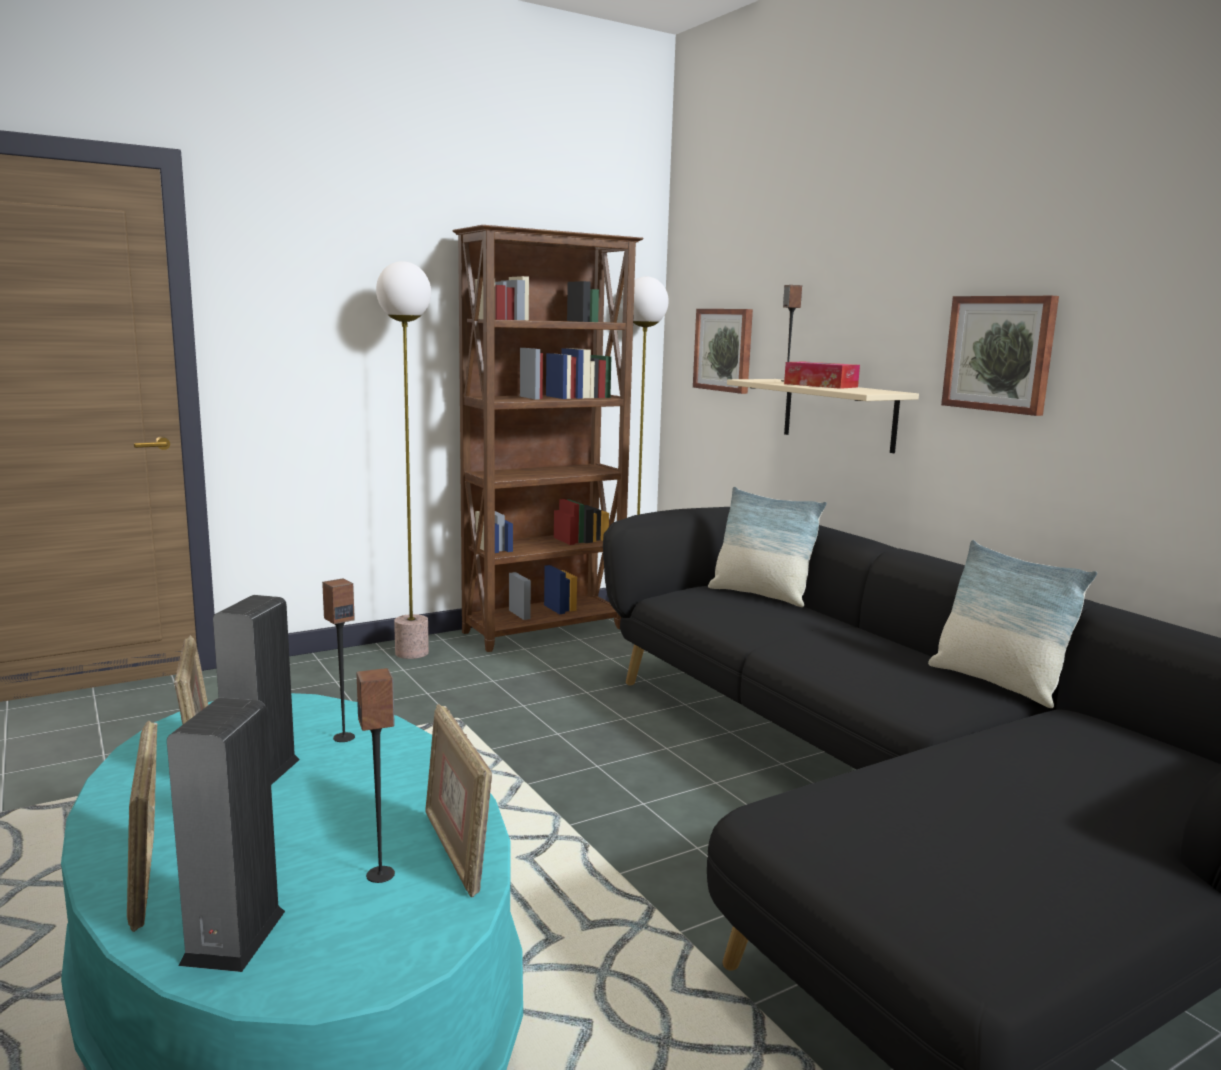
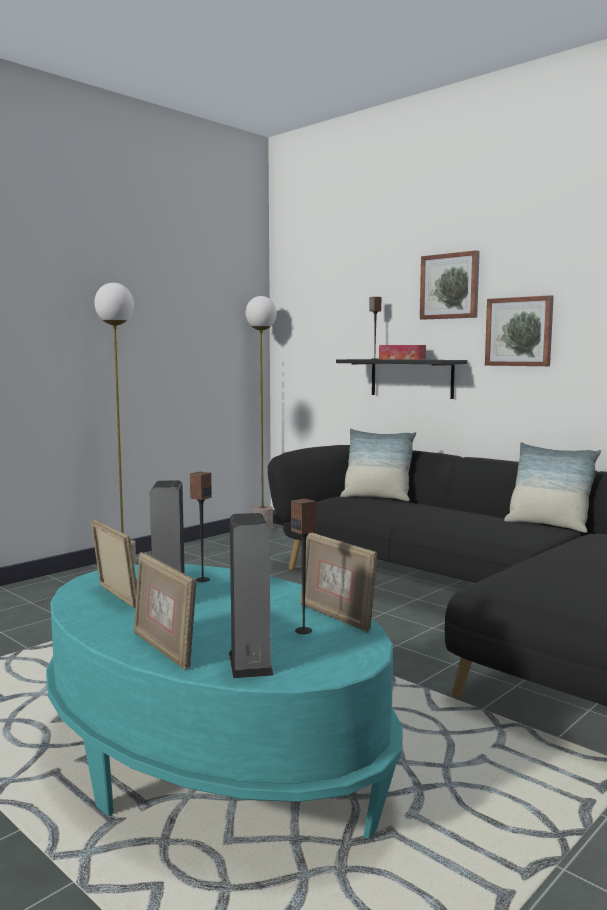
camera: 15 degrees left, 5 degrees down
brown bookcase [452,225,644,652] -> none
picture [693,309,753,394] -> picture moved to [420,250,480,320]
beige shelf [727,379,919,453] -> black shelf [336,359,468,399]

